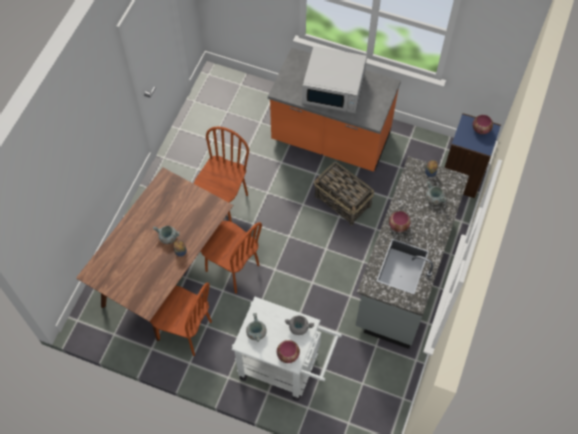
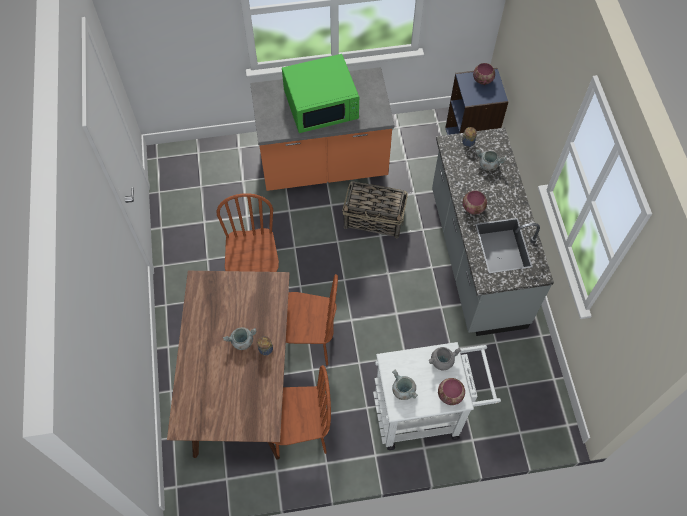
camera: 30 degrees left, 0 degrees up
white microwave [302,46,367,113] -> green microwave [282,54,359,133]

